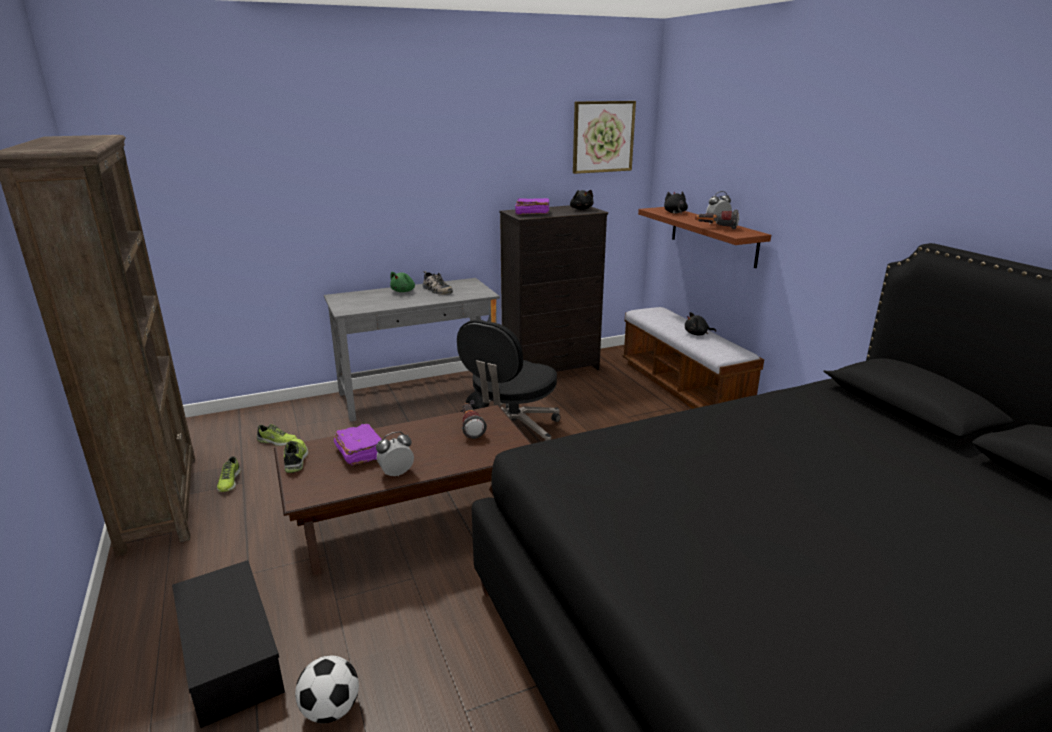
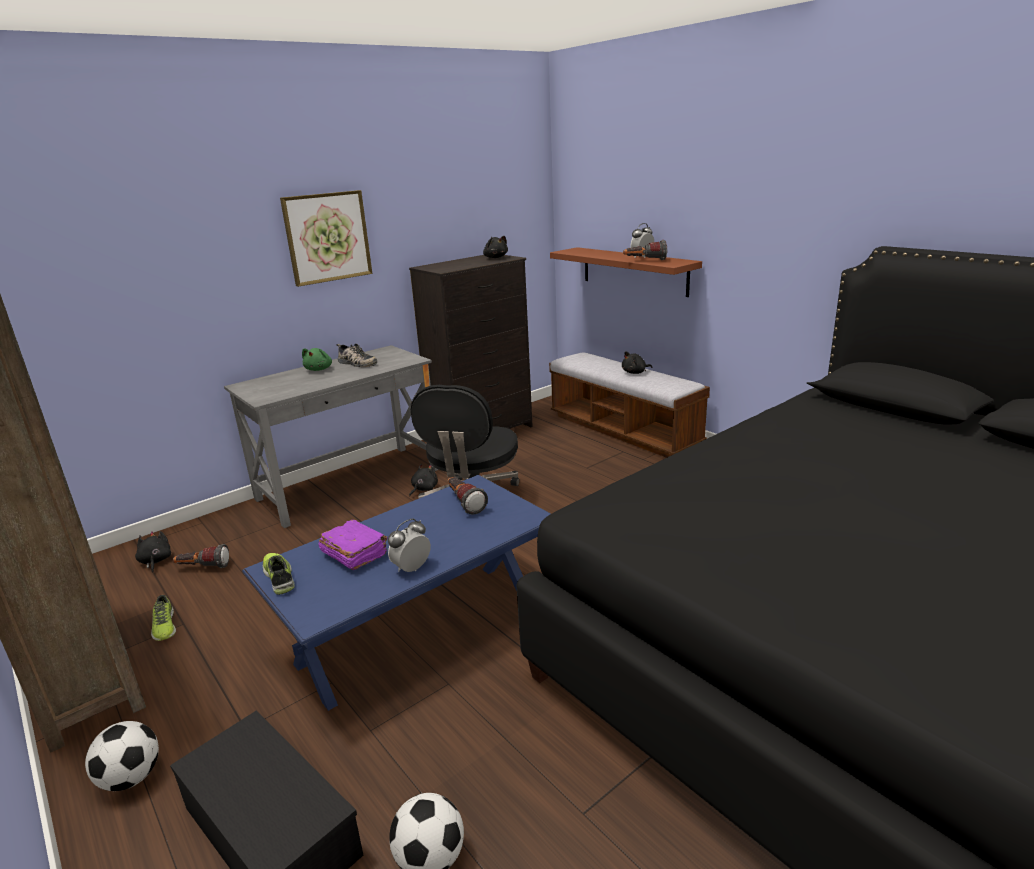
camera: 15 degrees left, 0 degrees up
shoe [256,424,297,446] -> flashlight [173,544,229,568]
brown coffee table [274,405,532,576] -> blue coffee table [242,475,551,711]
purple book [515,198,549,215] -> none
picture [573,101,636,174] -> picture moved to [280,190,372,287]
black plush toy [664,191,688,214] -> black plush toy moved to [135,531,171,572]
none -> football [85,721,159,791]

